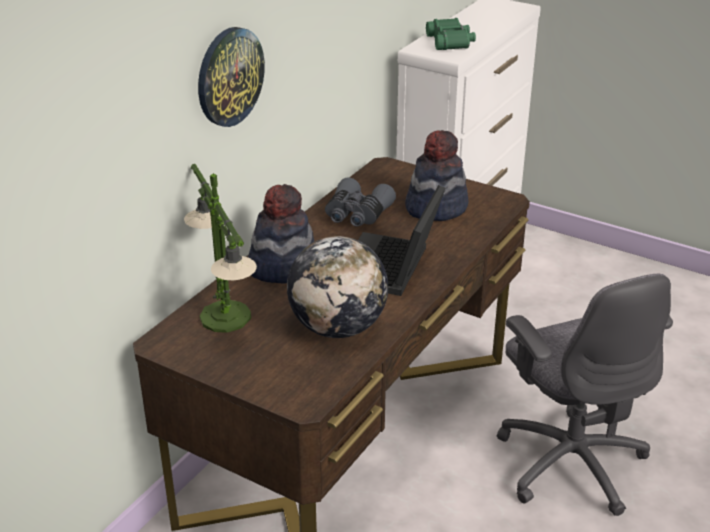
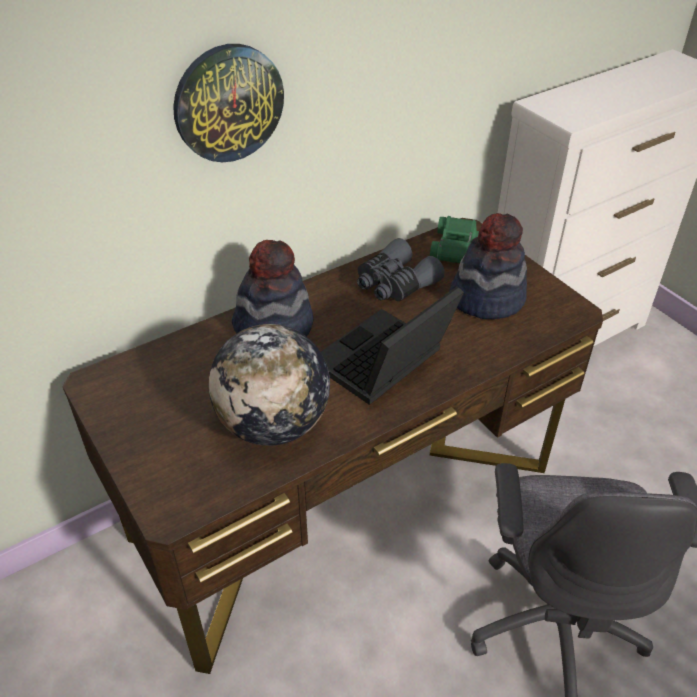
camera: 25 degrees right, 10 degrees up
table lamp [184,164,257,333] -> none
green binoculars [426,18,476,50] -> green binoculars moved to [430,216,479,263]

